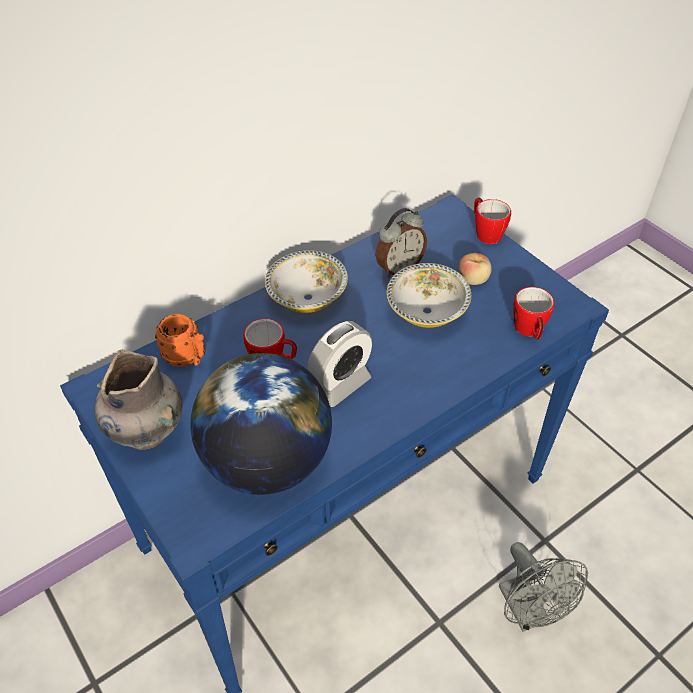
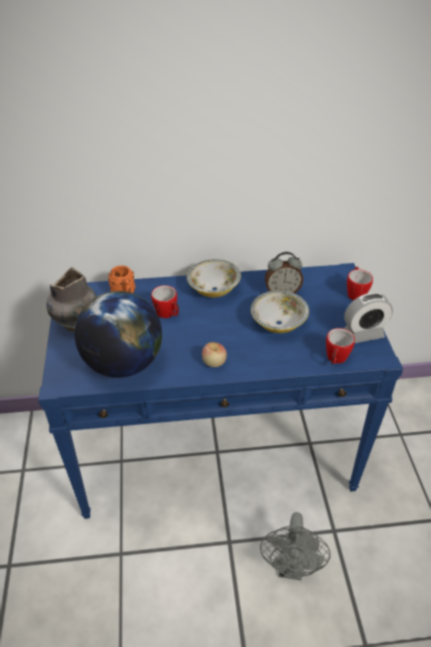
camera: 30 degrees right, 5 degrees down
alarm clock [307,321,372,407] -> alarm clock moved to [343,292,393,343]
apple [459,253,492,285] -> apple moved to [202,342,227,367]

